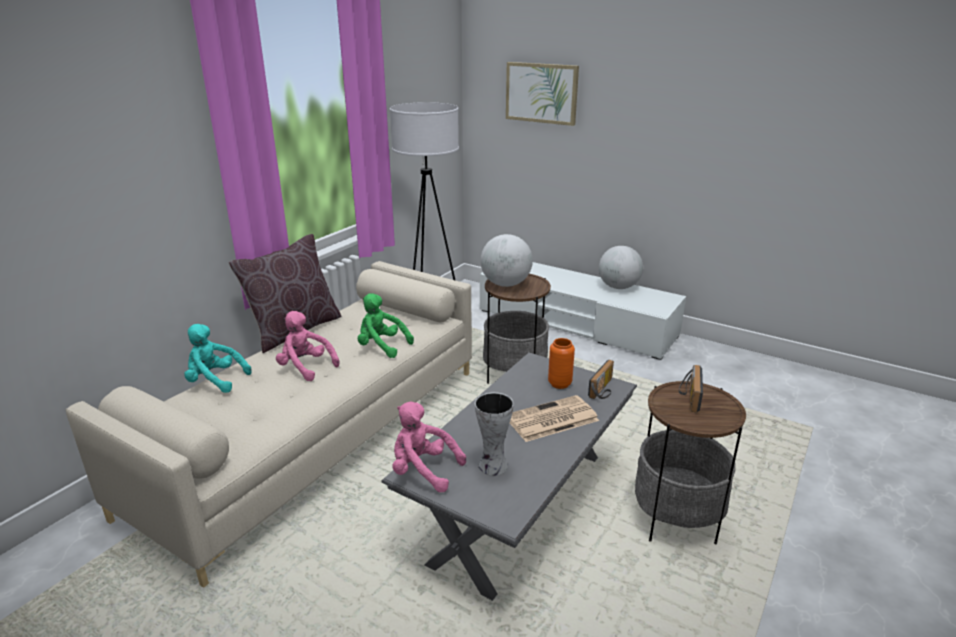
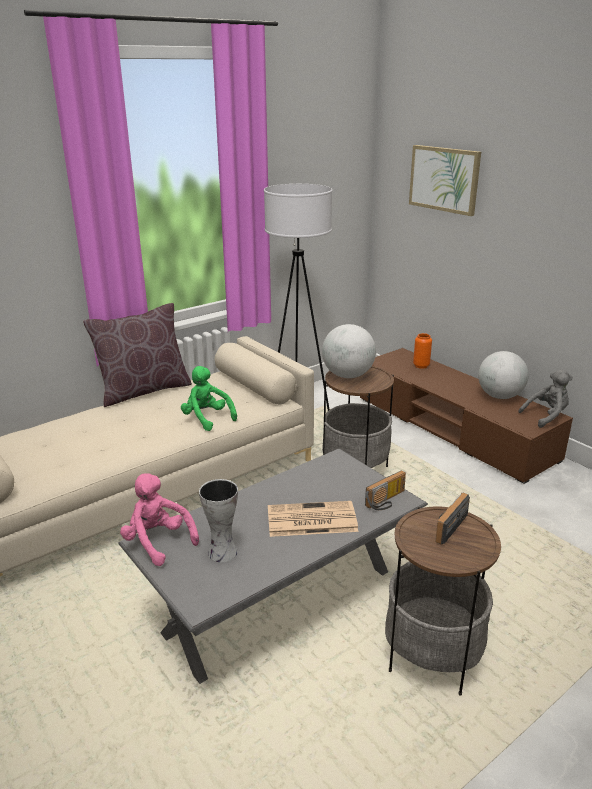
camera: 20 degrees right, 0 degrees up
turquoise plush toy [184,324,252,393] -> none
pink plush toy [276,311,340,381] -> none
white tv stand [480,262,686,360] -> brown tv stand [360,348,573,484]
orange vase [548,338,575,389] -> orange vase moved to [413,333,432,369]
none -> grey plush toy [518,369,573,428]

